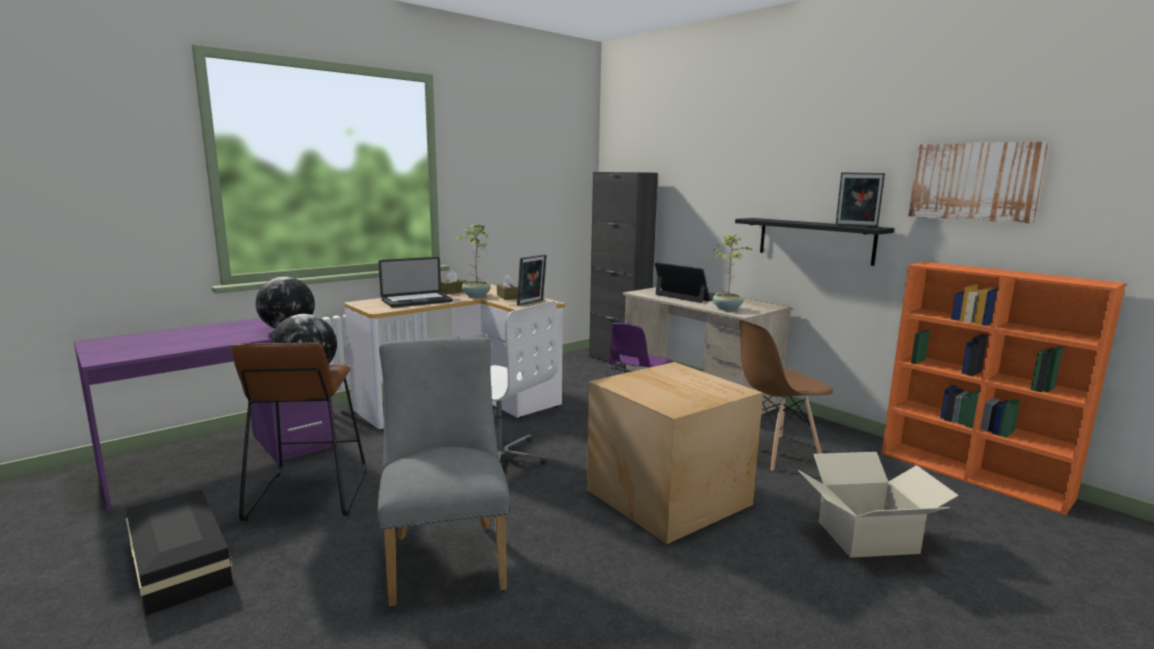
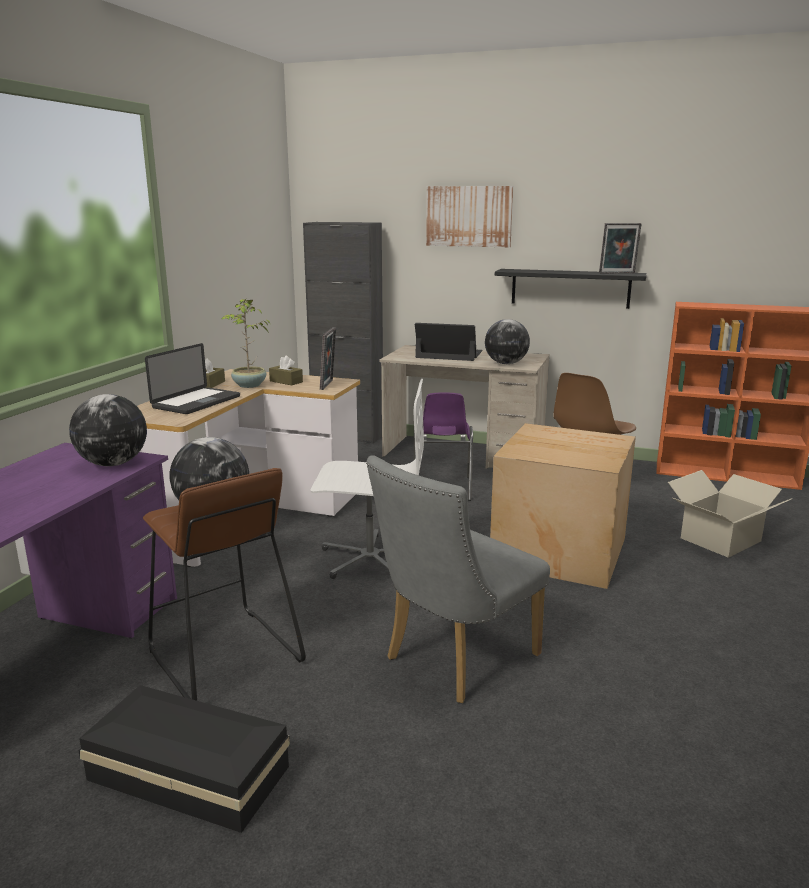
camera: 30 degrees left, 5 degrees up
grey chair [378,337,510,607] -> grey chair turned 90 degrees counterclockwise [366,455,550,703]
potted plant [713,235,752,311] -> globe [485,319,530,364]
picture [908,141,1049,223] -> picture moved to [426,186,513,247]

